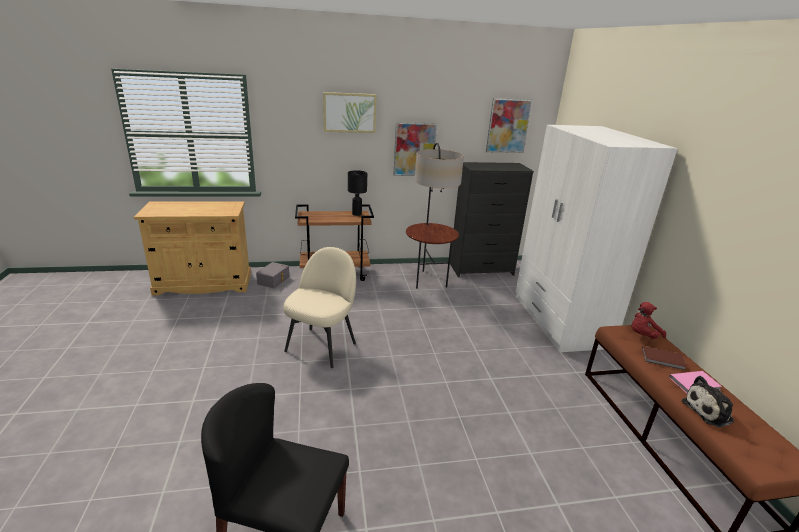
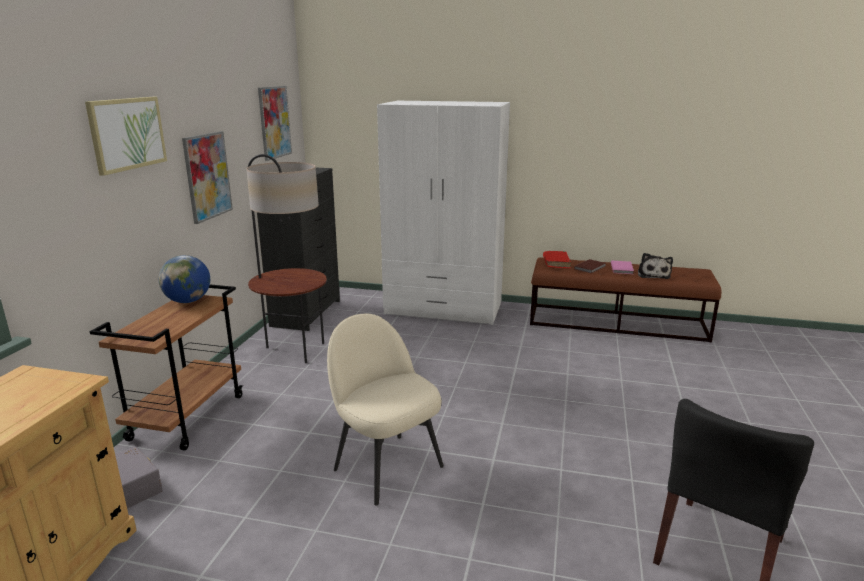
camera: 65 degrees left, 5 degrees down
black table lamp [348,170,367,216] -> globe [159,255,210,303]
red plush toy [631,302,666,339] -> red book [543,251,571,268]

